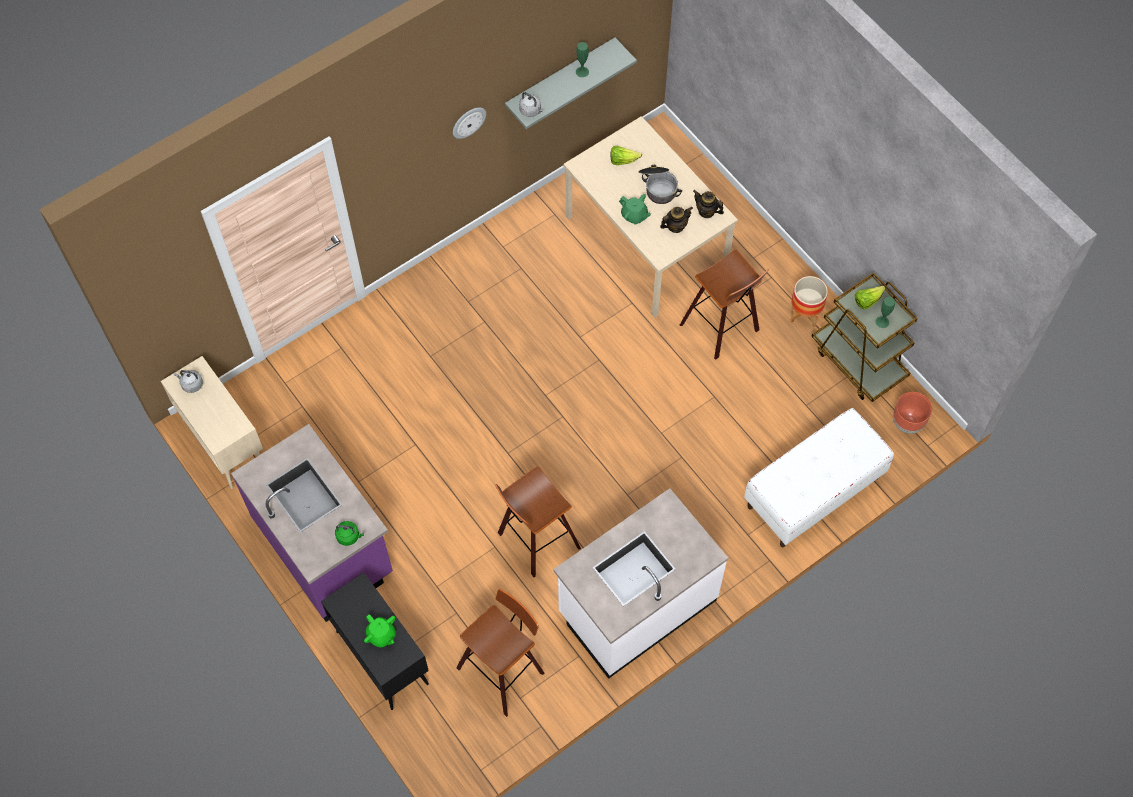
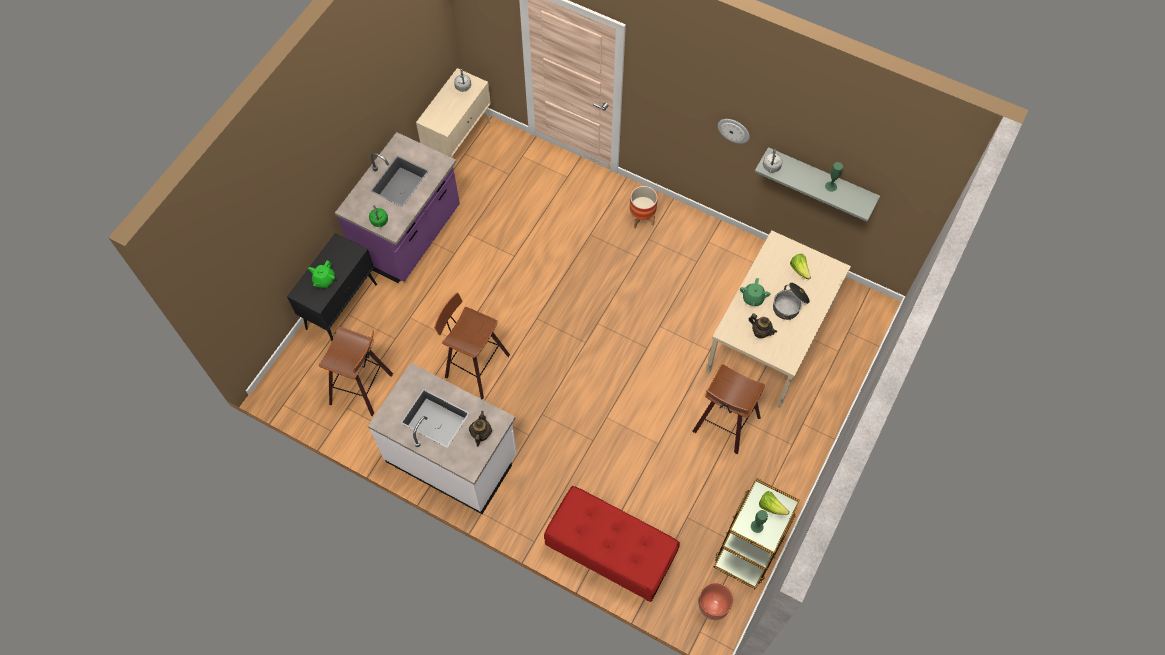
camera: 65 degrees right, 0 degrees up
teapot [693,190,724,218] -> teapot moved to [469,411,492,447]
white bench [744,408,894,547] -> red bench [544,486,680,602]
planter [790,276,828,328] -> planter moved to [630,186,658,228]

